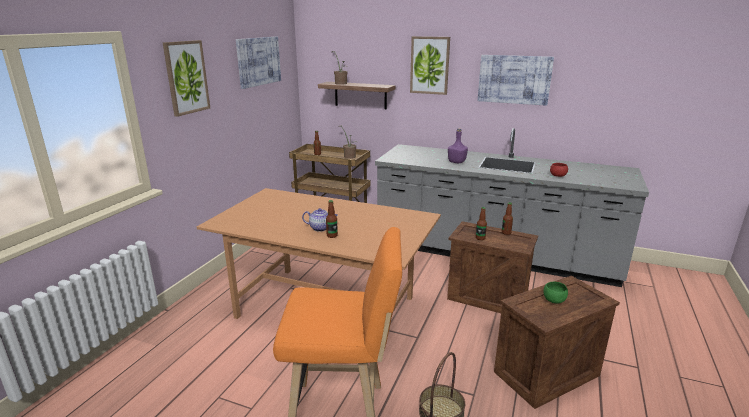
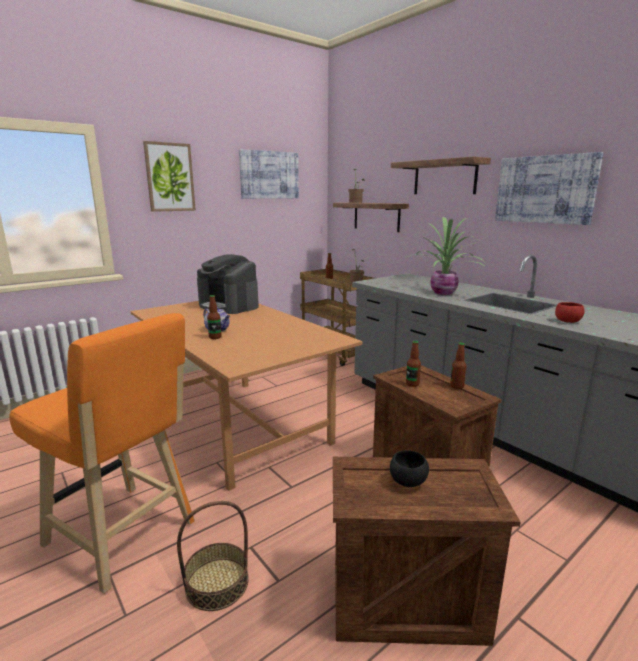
camera: 30 degrees right, 5 degrees down
picture [410,36,450,95] -> shelf [391,156,491,194]
purple bottle [448,128,468,163] -> potted plant [406,217,486,295]
green bowl [543,282,568,303] -> black bowl [390,450,429,487]
none -> coffee machine [197,254,259,314]

